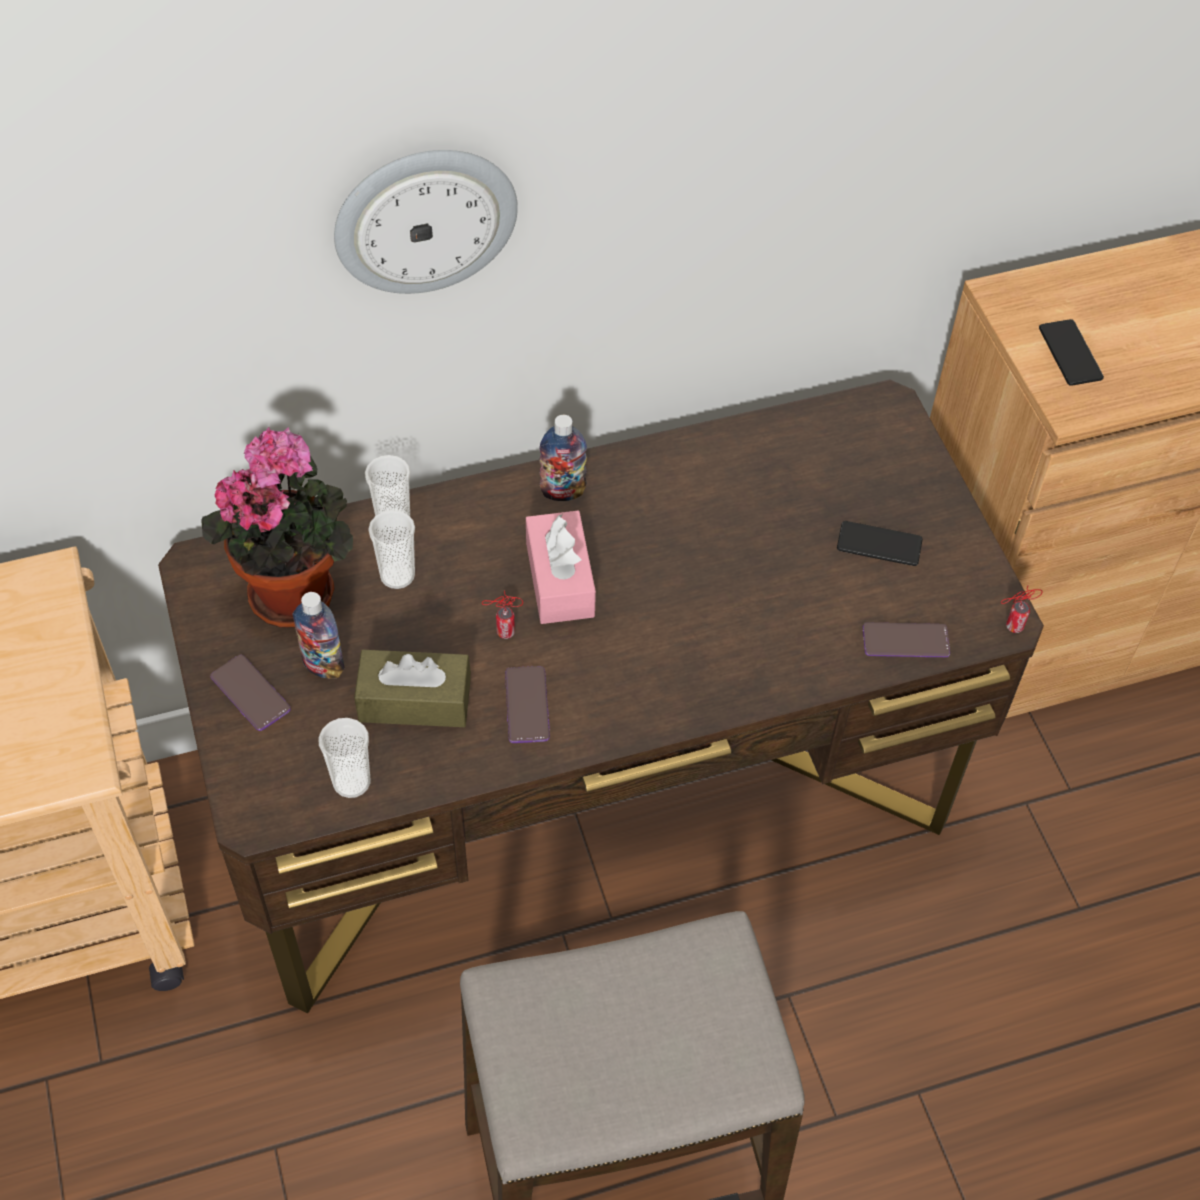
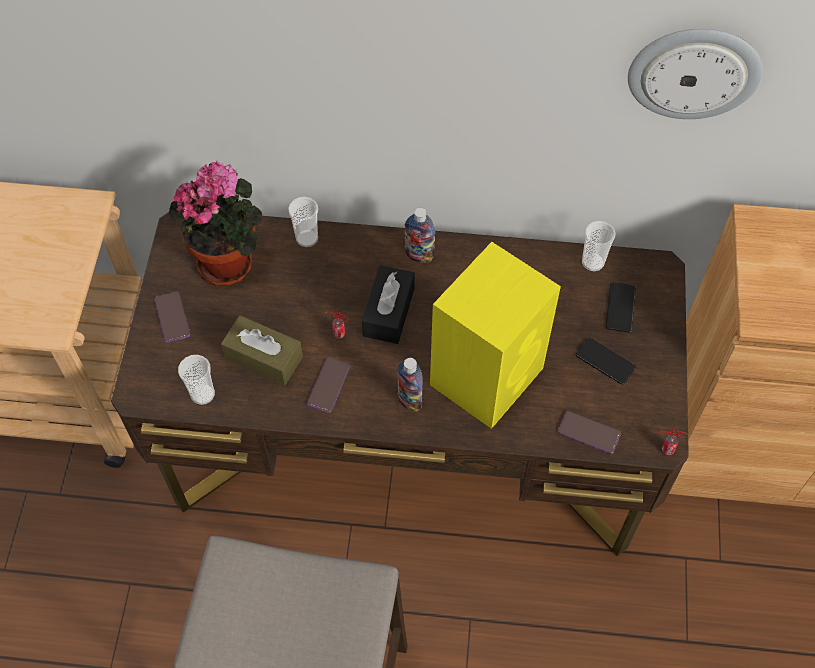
camera: 25 degrees right, 5 degrees up
bottle [292,592,345,678] -> bottle moved to [398,358,423,412]
wall clock [334,150,518,294] -> wall clock moved to [628,29,763,119]
cup [368,510,415,589] -> cup moved to [582,221,615,271]
pink tissue box [526,511,596,624] -> black tissue box [362,265,415,344]
phone [1039,319,1104,386] -> phone moved to [606,282,636,333]
none -> yellow speaker [430,242,561,429]

